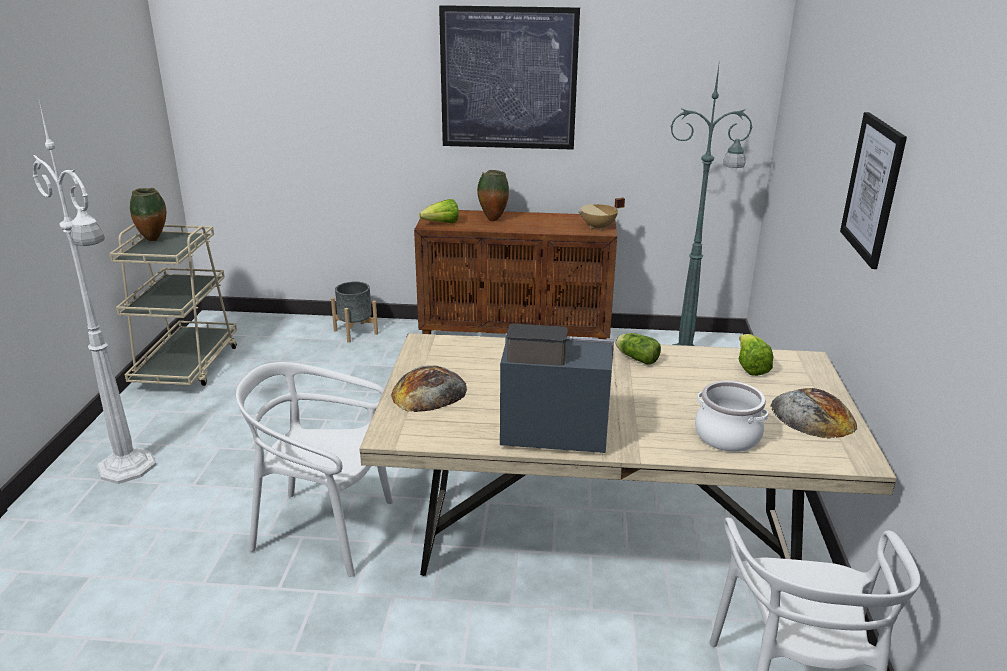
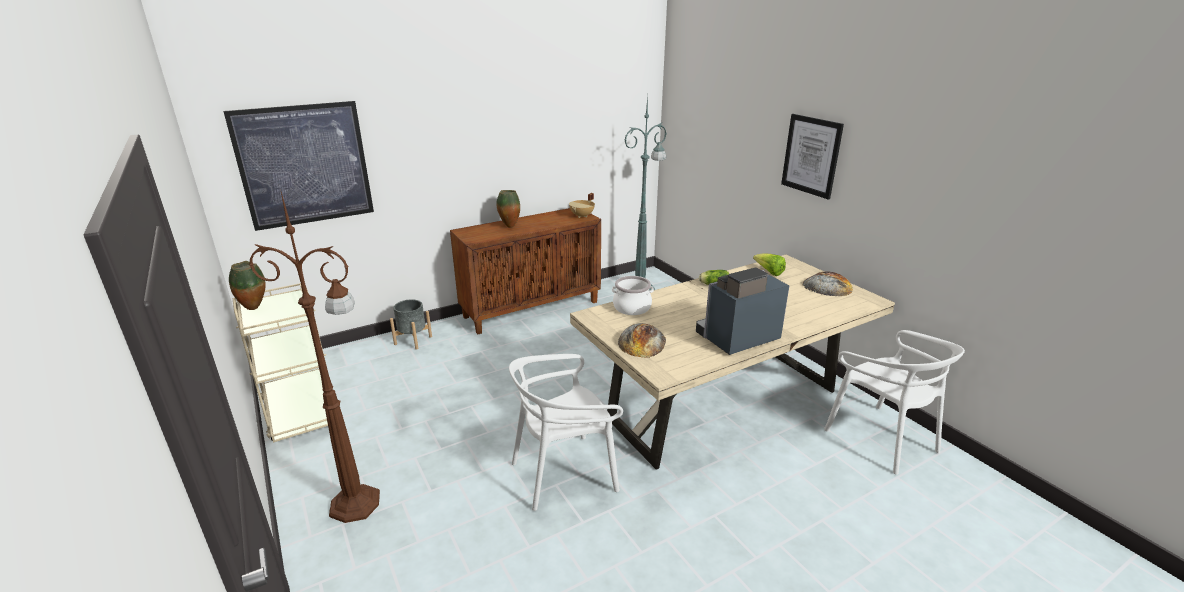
camera: 35 degrees left, 0 degrees up
white floor lamp [33,101,156,484] -> brown floor lamp [249,192,380,523]
lettuce [419,199,459,223] -> none
picture [439,5,580,150] -> picture moved to [223,101,374,231]
cooking pot [695,381,768,452] -> cooking pot moved to [612,276,654,315]

